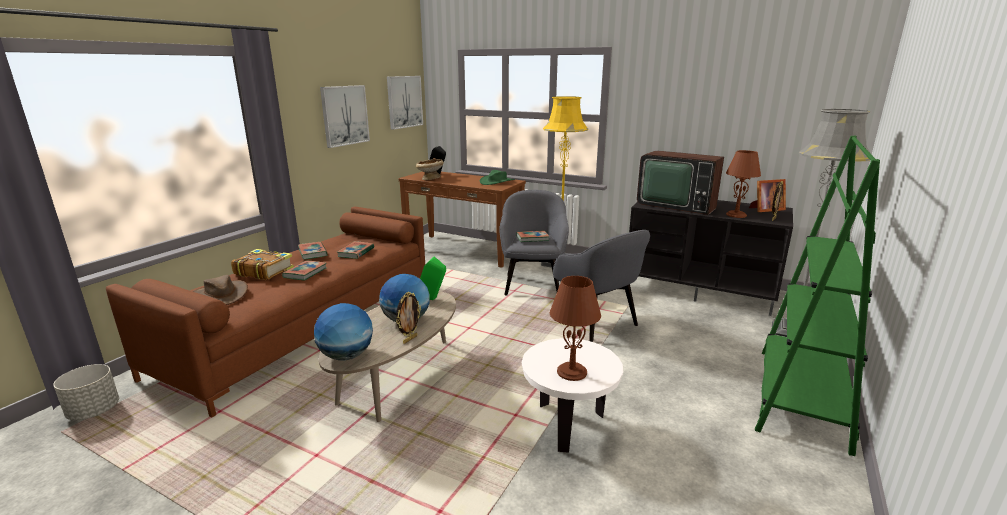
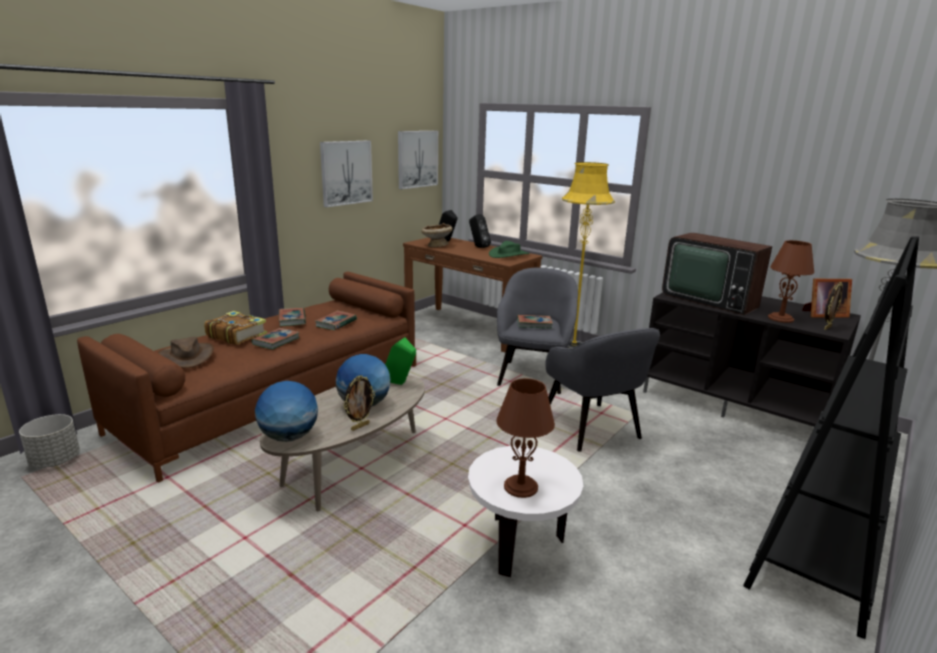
camera: 10 degrees right, 0 degrees up
green bookcase [755,135,880,456] -> black bookcase [743,237,919,639]
none -> black speaker [469,214,491,248]

